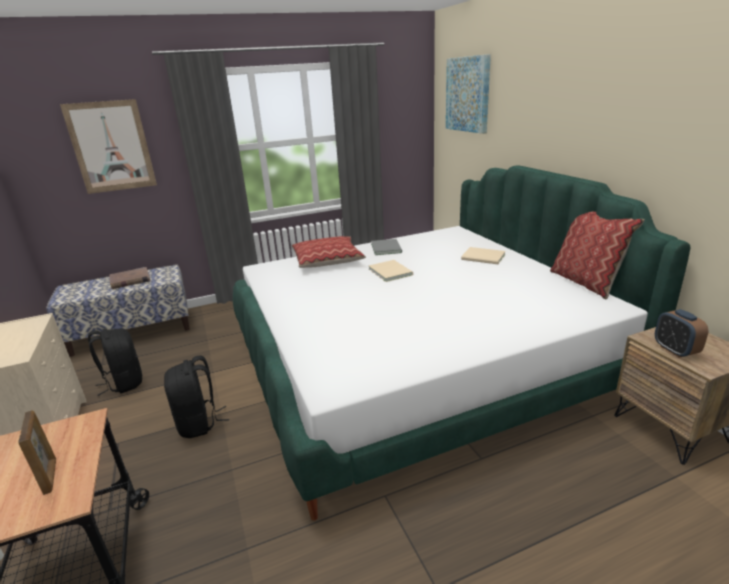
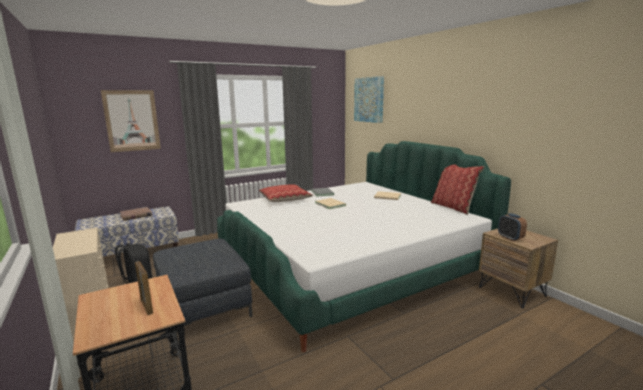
camera: 10 degrees left, 10 degrees down
black backpack [164,355,229,438] -> grey ottoman [153,238,253,341]

